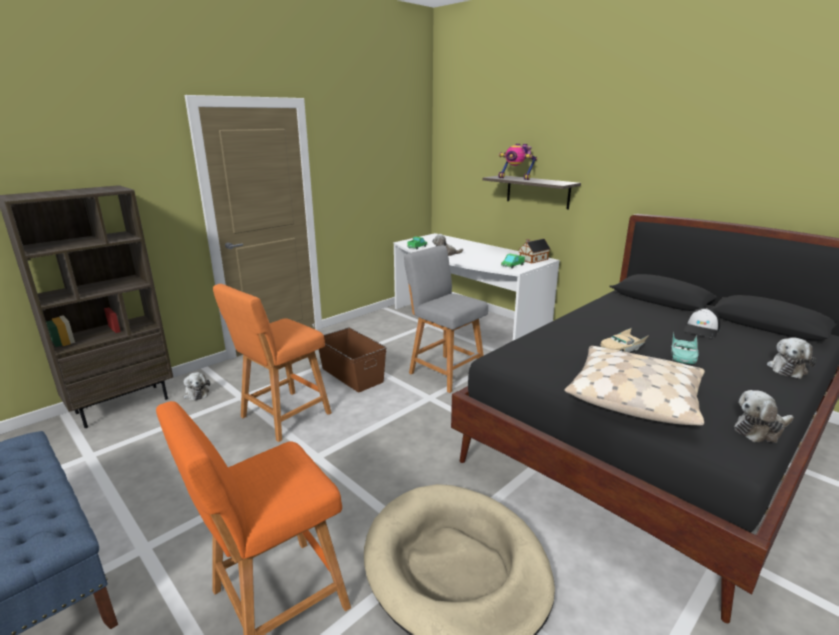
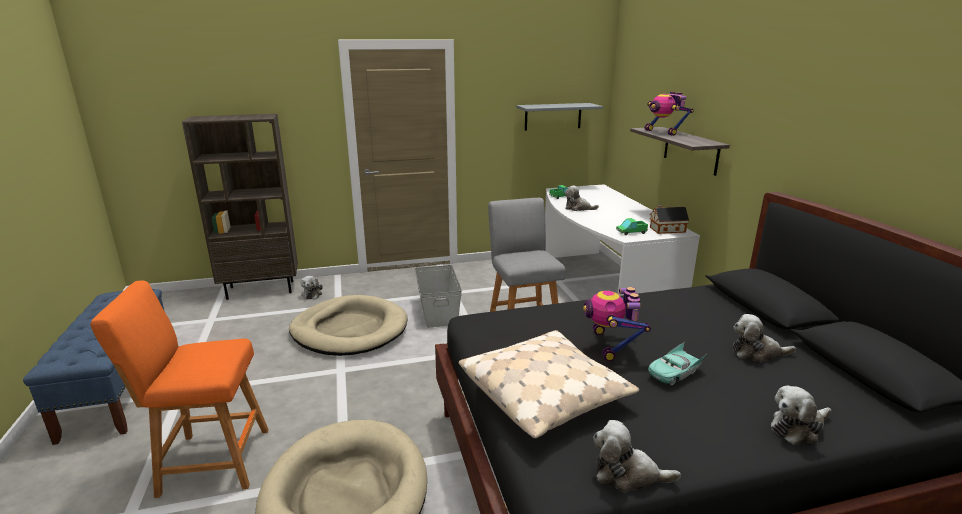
camera: 30 degrees right, 0 degrees up
orange stool [213,284,332,442] -> beige dog bed [289,295,407,356]
brown storage box [319,328,387,392] -> grey storage box [414,265,462,328]
beige toy car [600,328,649,352] -> toy robot [583,287,651,361]
cap [683,308,720,338] -> plush toy [732,314,796,362]
none -> grey shelf [516,103,603,131]

